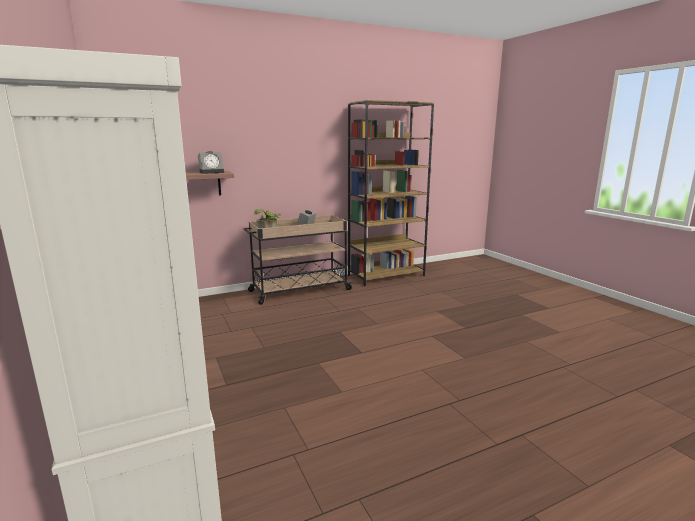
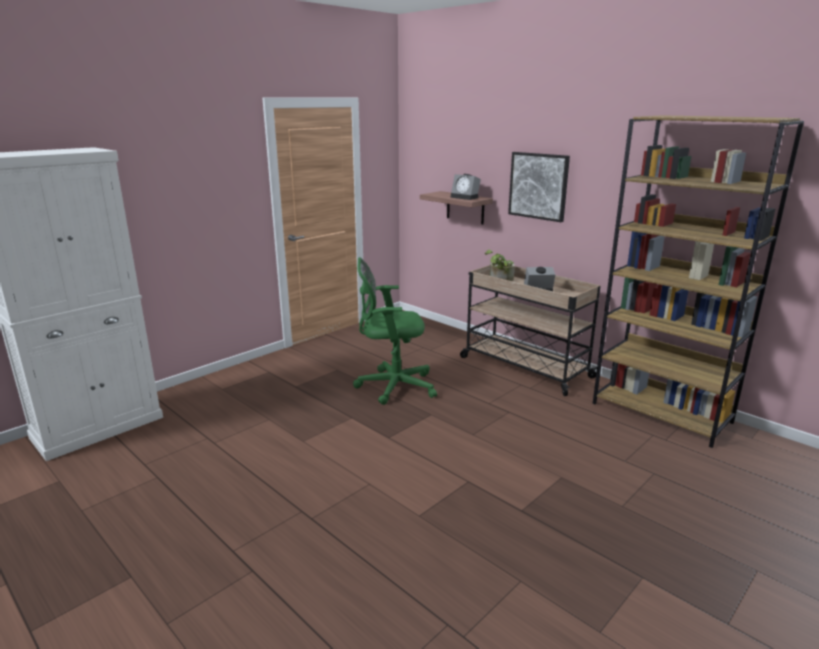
camera: 70 degrees right, 5 degrees up
none -> green office chair [353,257,437,405]
none -> picture [508,152,570,222]

